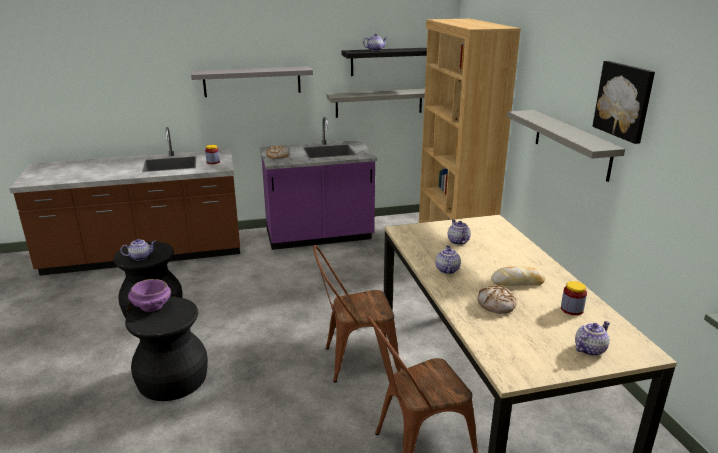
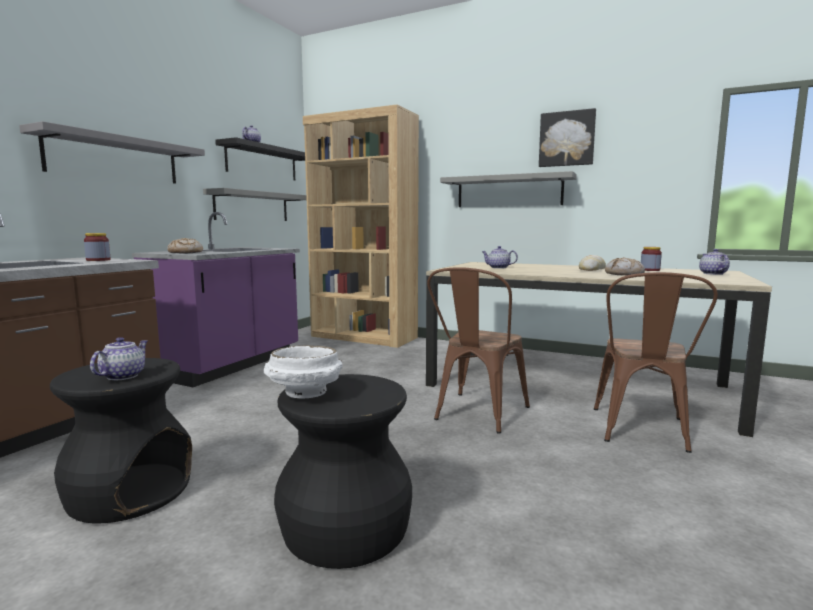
camera: 50 degrees left, 15 degrees down
purple bowl [128,279,171,312] -> white bowl [264,345,343,399]
teapot [436,245,461,274] -> none

